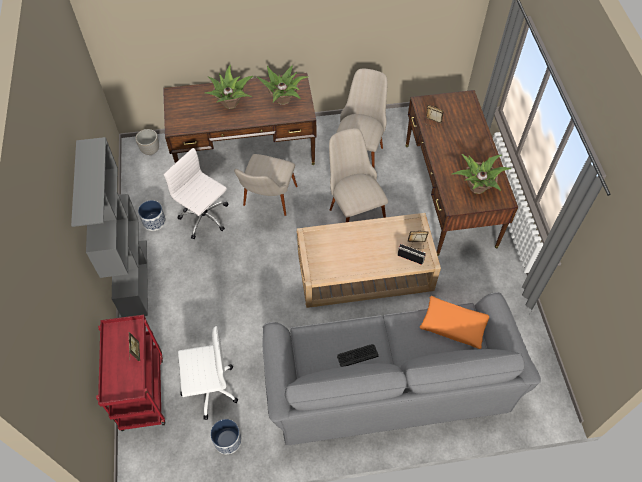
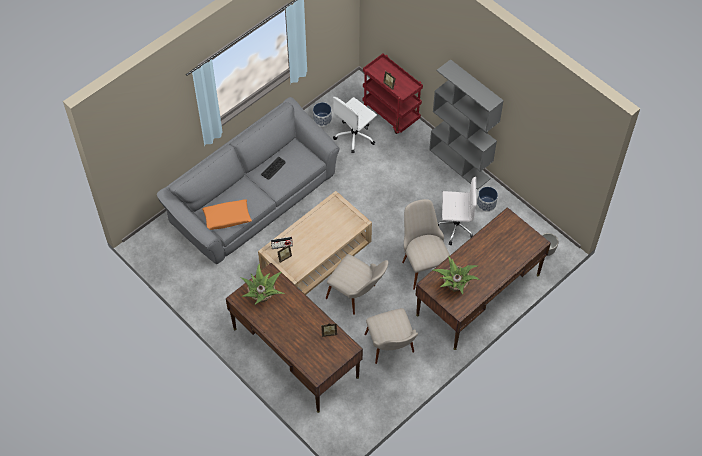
camera: 145 degrees right, 0 degrees up
potted plant [205,65,254,109] -> none

